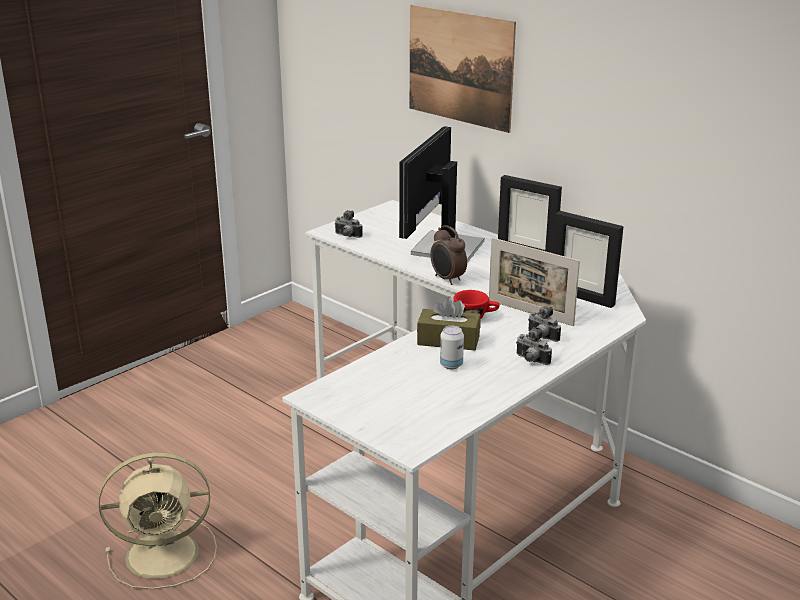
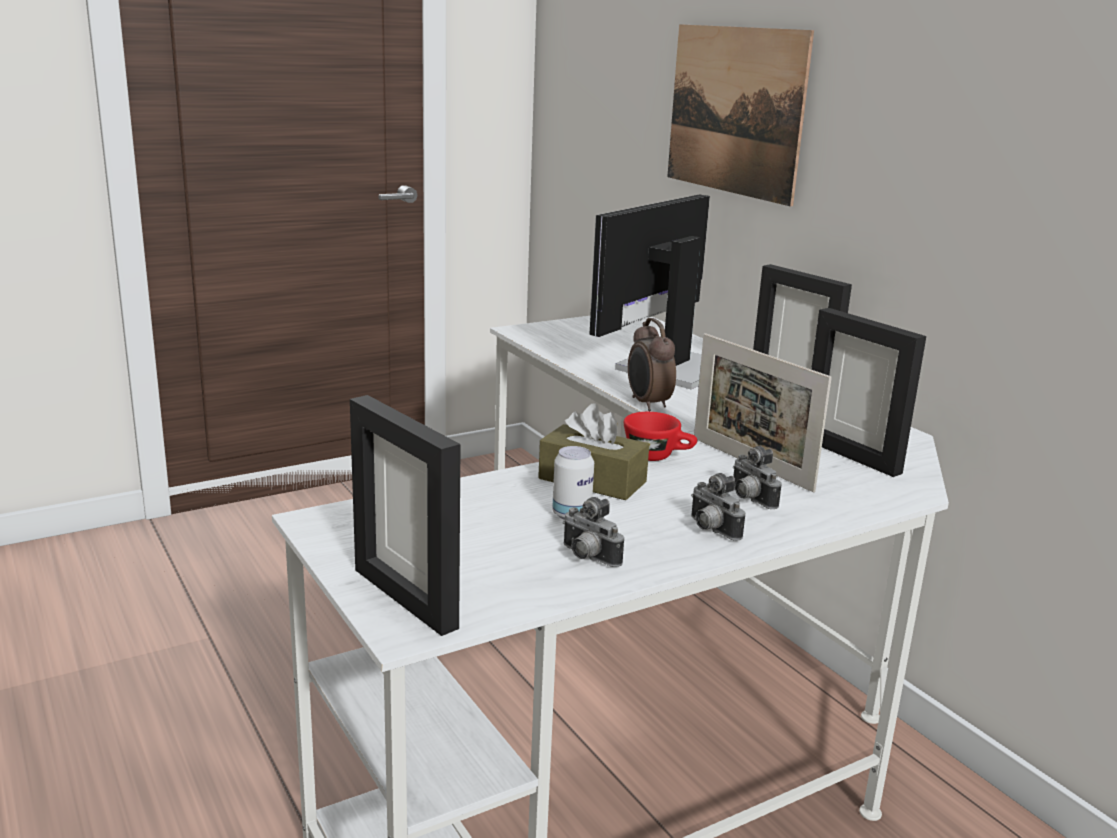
camera: 15 degrees right, 5 degrees down
beige fan [99,453,217,589] -> none
camera [334,210,363,238] -> camera moved to [563,497,624,567]
none -> picture frame [350,395,461,636]

